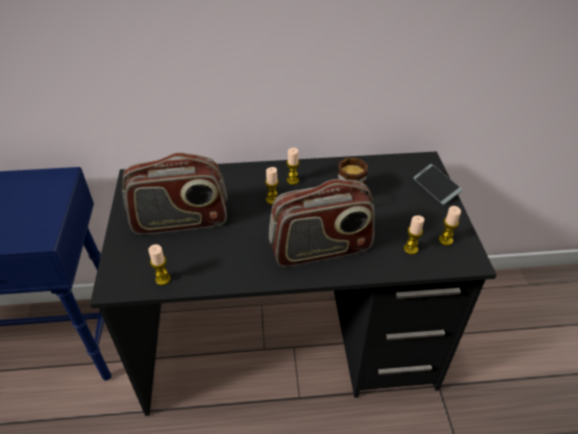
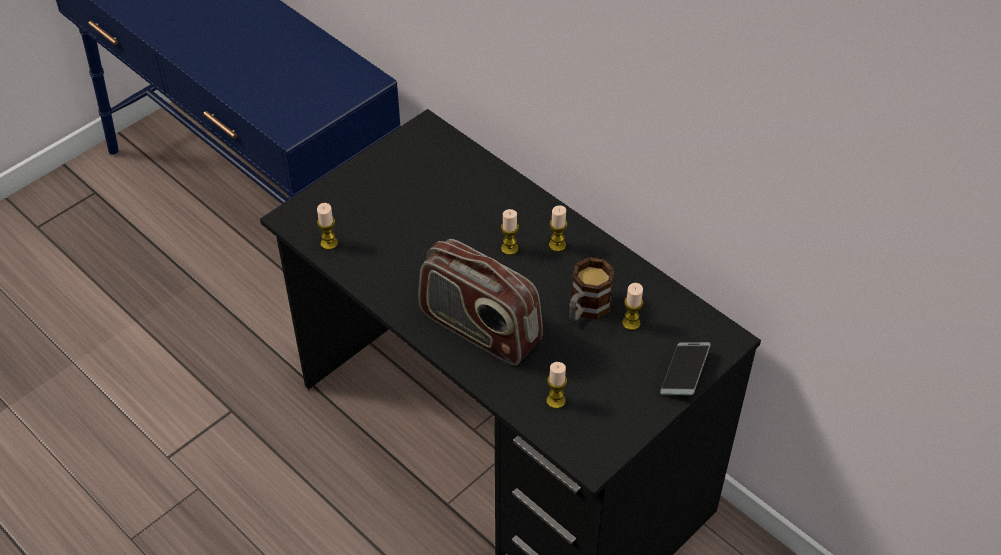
camera: 50 degrees right, 5 degrees up
radio [122,153,228,235] -> none
candle [439,206,461,246] -> candle moved to [622,283,643,330]

